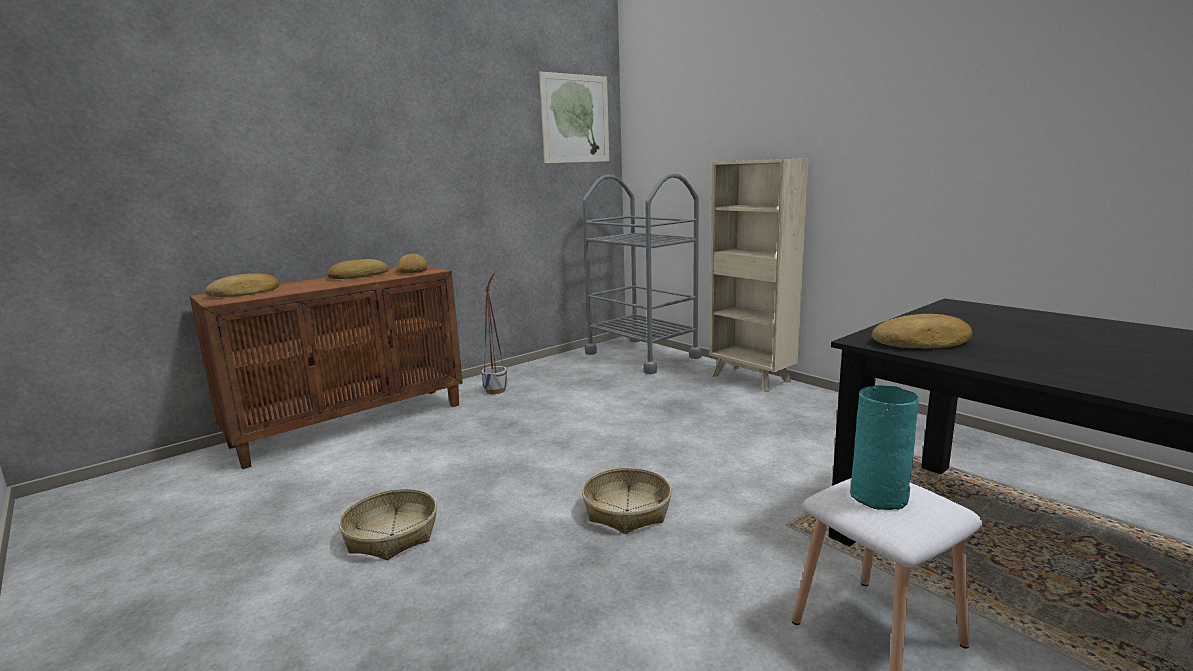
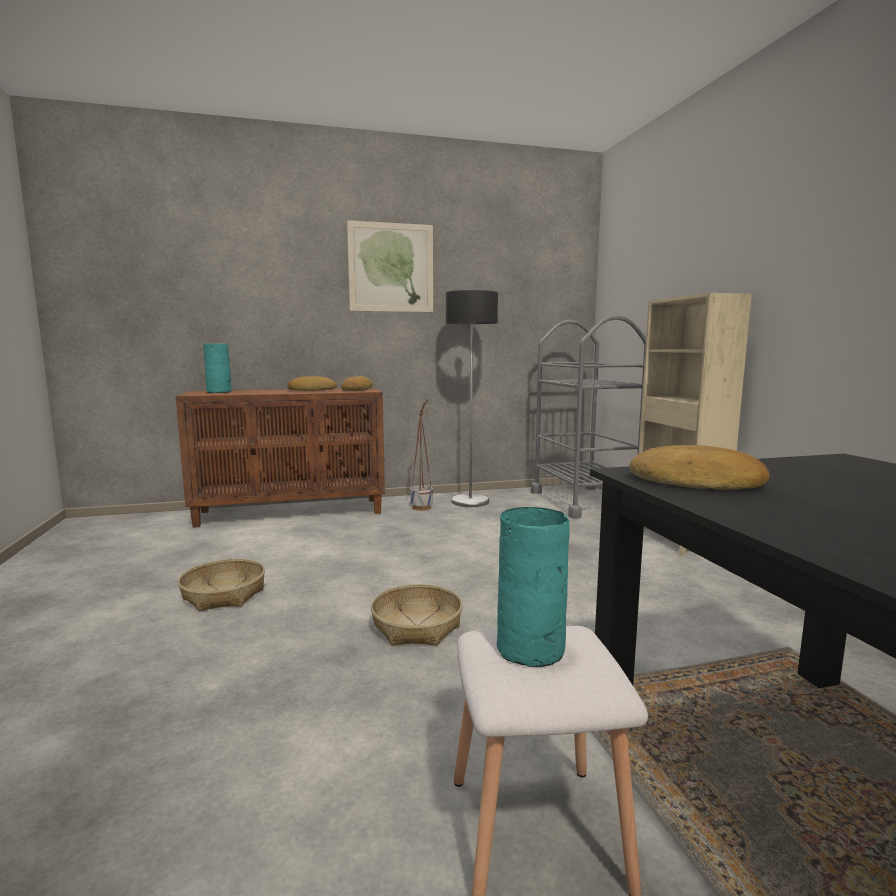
camera: 25 degrees right, 5 degrees down
bread [205,273,279,297] -> turquoise vase [203,343,232,393]
picture [539,71,609,163] -> picture moved to [347,220,433,312]
none -> floor lamp [446,290,498,507]

